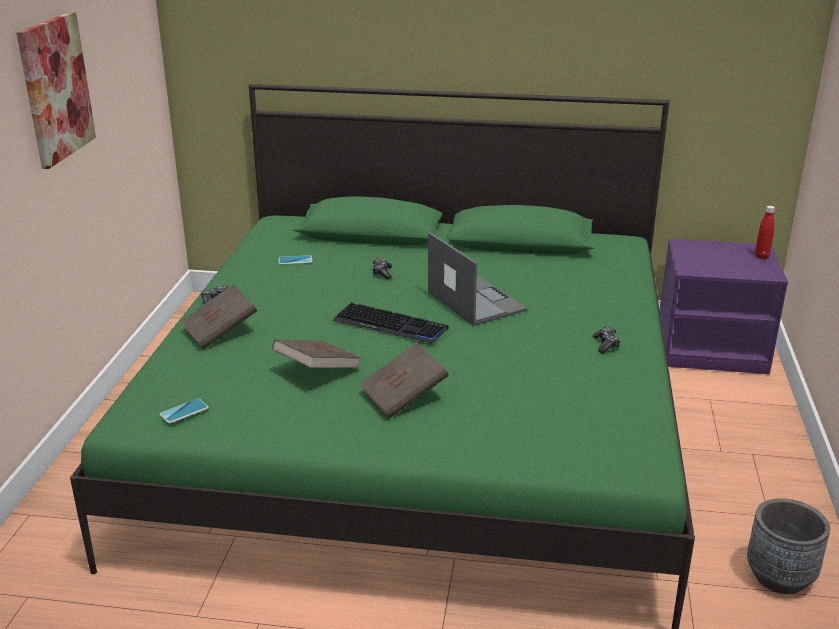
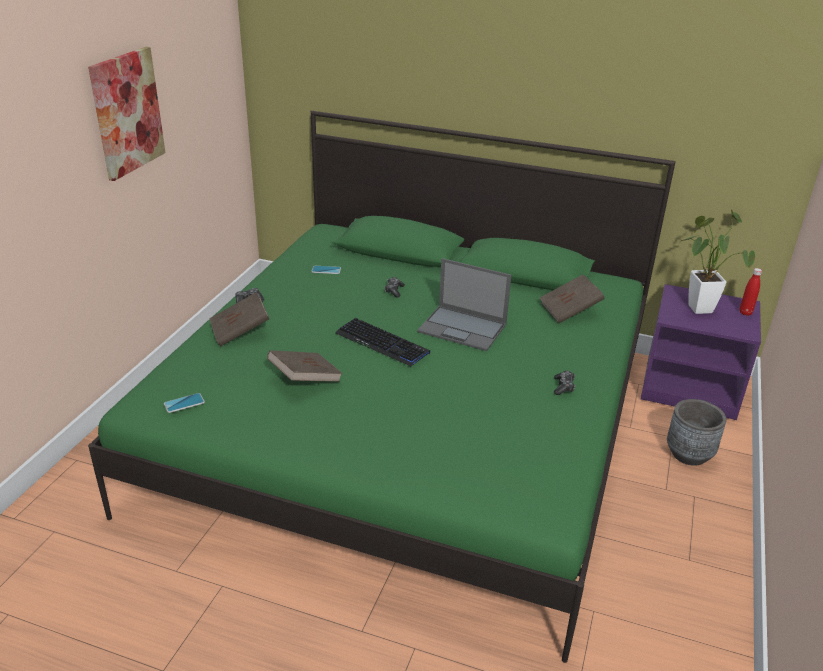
camera: 10 degrees right, 5 degrees up
brown book [359,343,449,419] -> brown book moved to [540,274,605,323]
laptop [428,232,527,326] -> laptop turned 135 degrees clockwise [417,258,512,351]
grey planter [747,499,830,594] -> grey planter moved to [667,399,727,466]
none -> potted plant [681,209,755,314]

